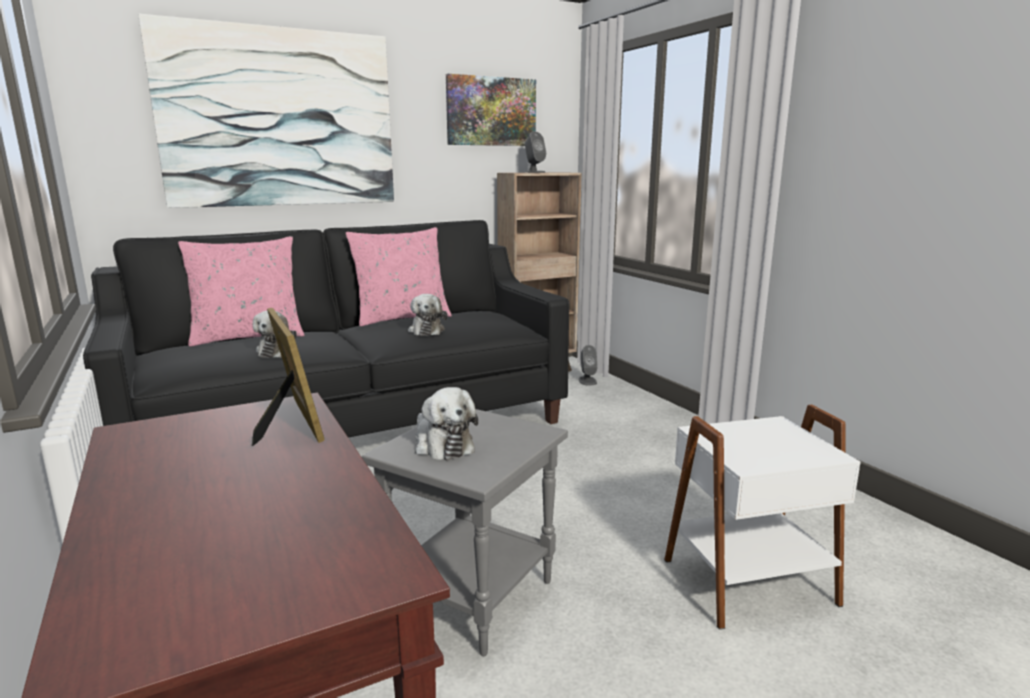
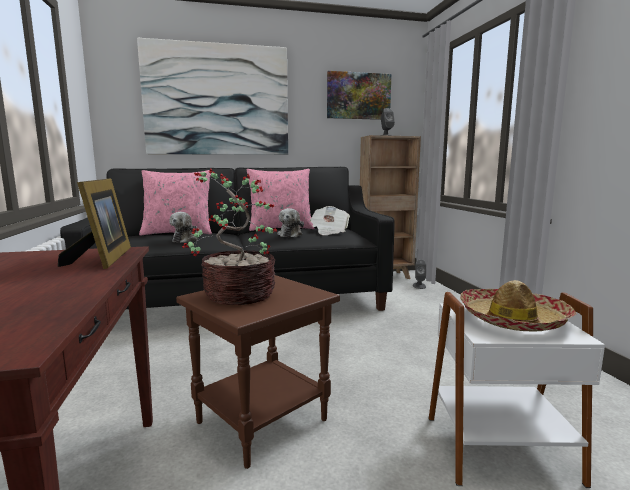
camera: 15 degrees right, 5 degrees down
grey side table [361,409,568,656] -> brown side table [176,275,340,469]
plush toy [415,387,478,460] -> potted plant [182,169,277,305]
none -> newspaper [310,206,350,235]
none -> hat [460,280,576,332]

